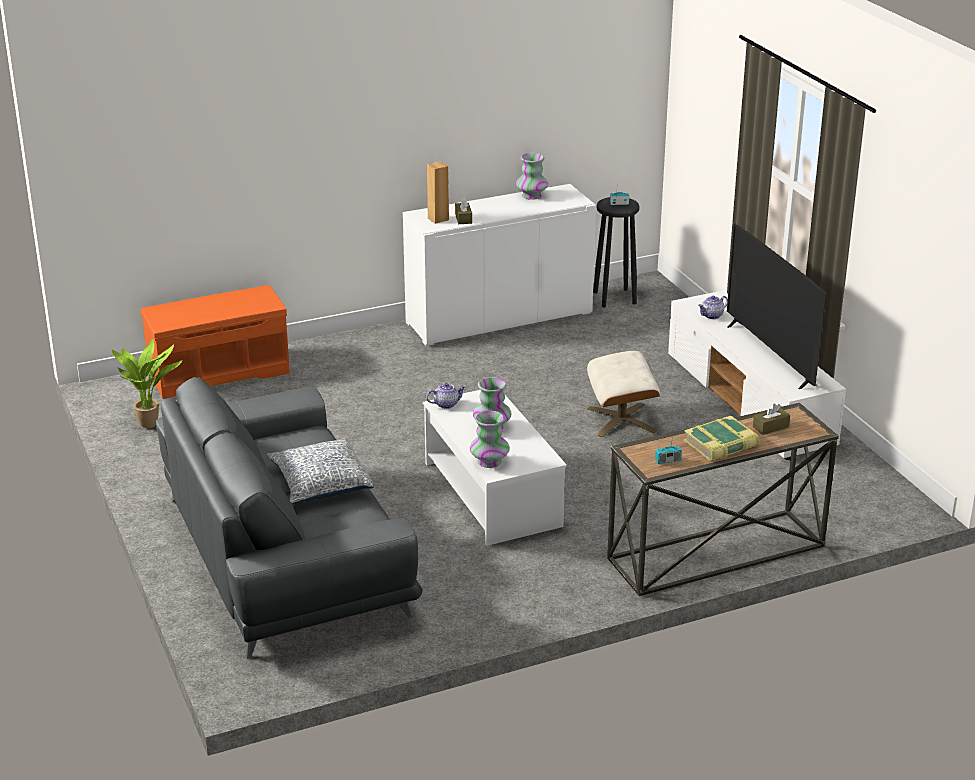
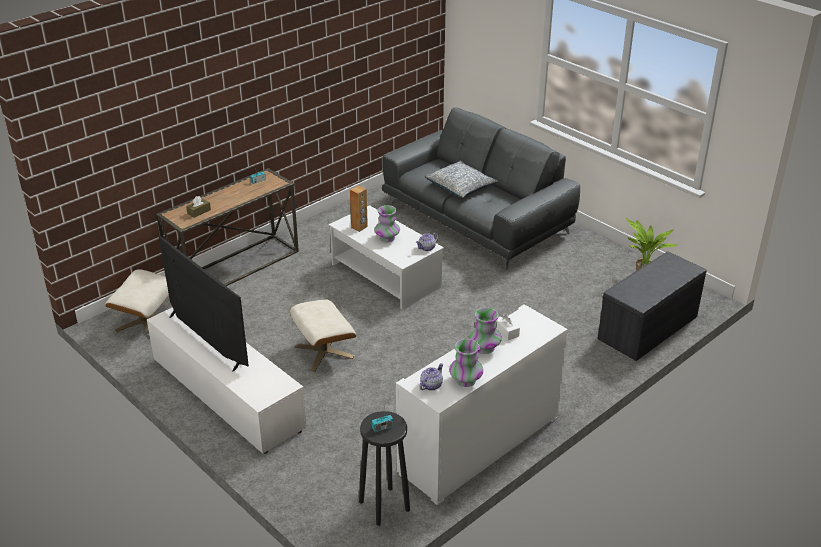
camera: 160 degrees right, 5 degrees up
orange bench [141,285,290,399] -> grey bench [598,252,707,361]
brown speaker [427,162,449,224] -> brown speaker moved to [350,185,368,232]
brown tissue box [455,198,472,224] -> white tissue box [496,314,520,340]
vase [470,410,510,468] -> vase moved to [469,307,502,354]
book [684,416,759,461] -> none
teapot [698,296,728,319] -> teapot moved to [420,363,443,391]
none -> beige ottoman [105,269,169,333]

